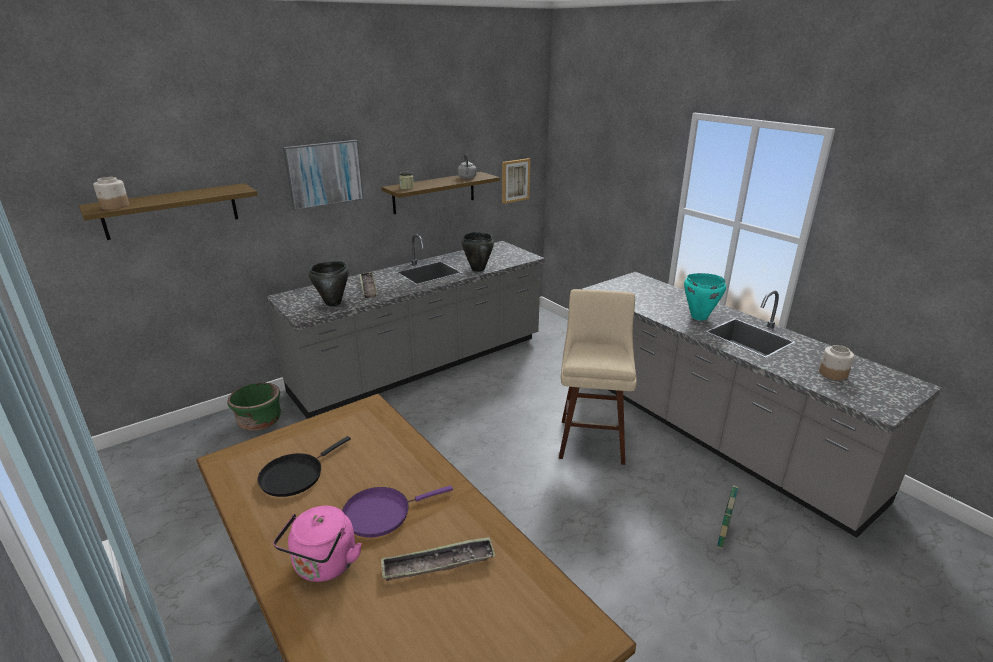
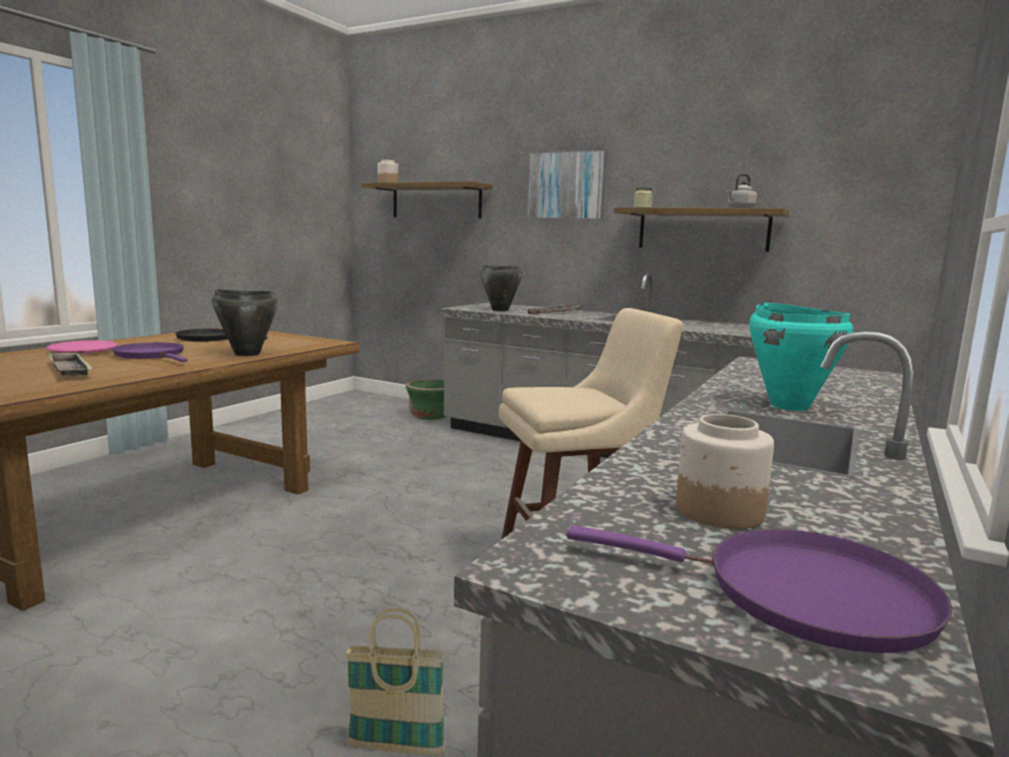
camera: 65 degrees right, 15 degrees down
pink kettle [273,506,362,582] -> pink plate [46,340,118,354]
black cooking pot [462,232,494,272] -> black cooking pot moved to [212,290,278,356]
picture [502,158,530,204] -> none
none -> purple frying pan [567,525,953,653]

